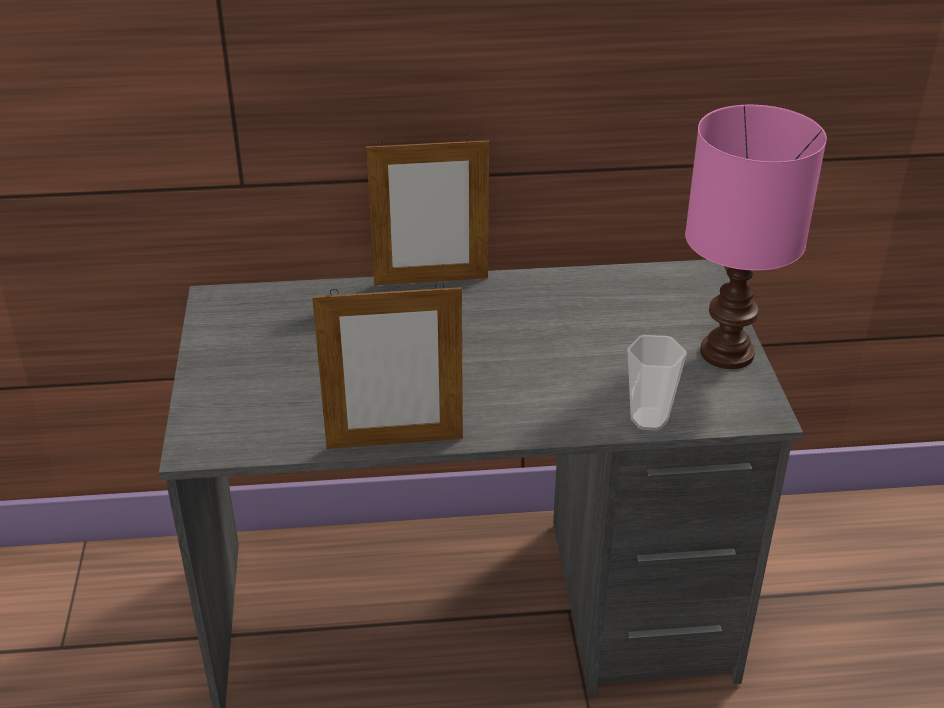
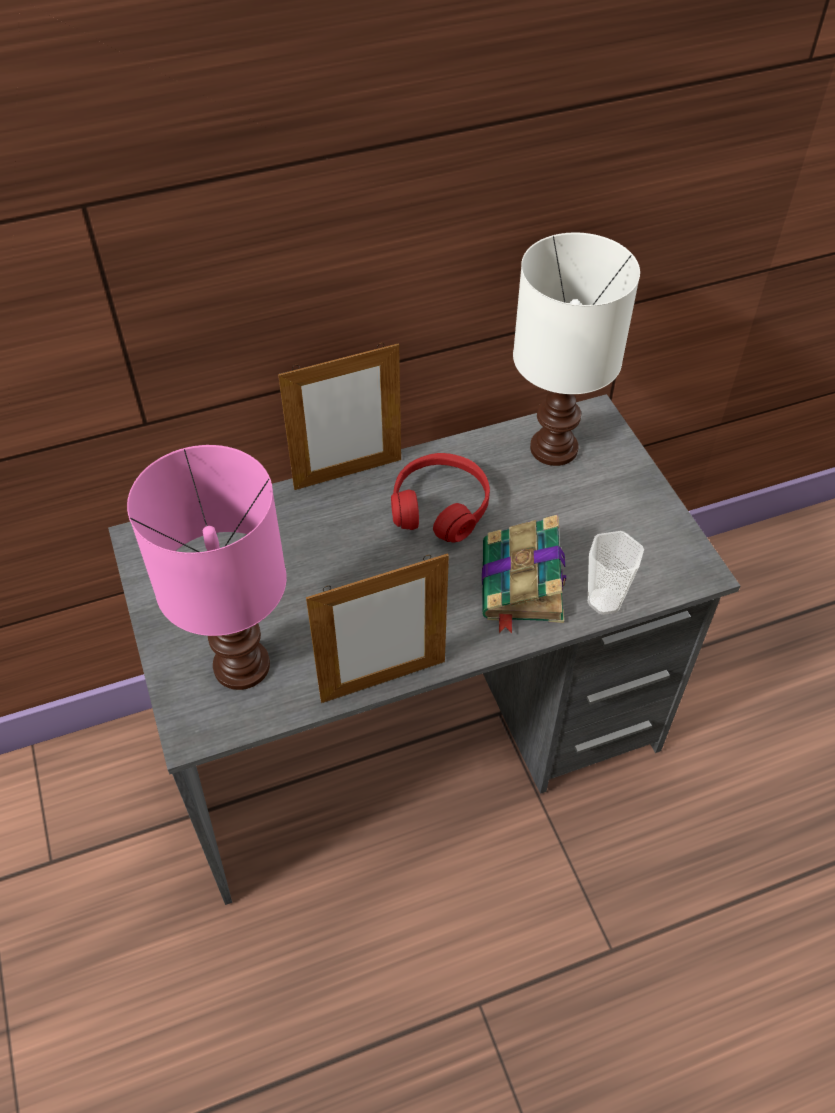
camera: 15 degrees left, 15 degrees up
pink table lamp [685,105,827,369] -> pink table lamp moved to [127,445,287,690]
none -> red headphones [391,453,490,543]
none -> book [482,515,566,634]
none -> white table lamp [513,233,640,466]

